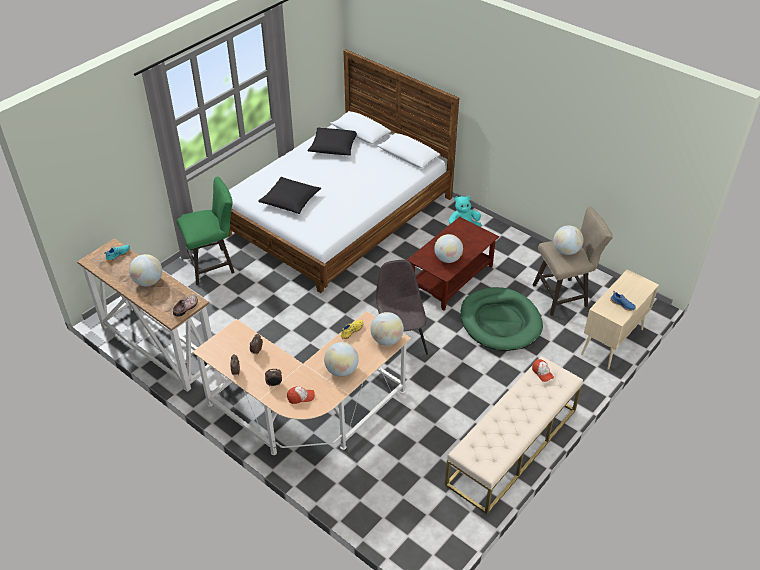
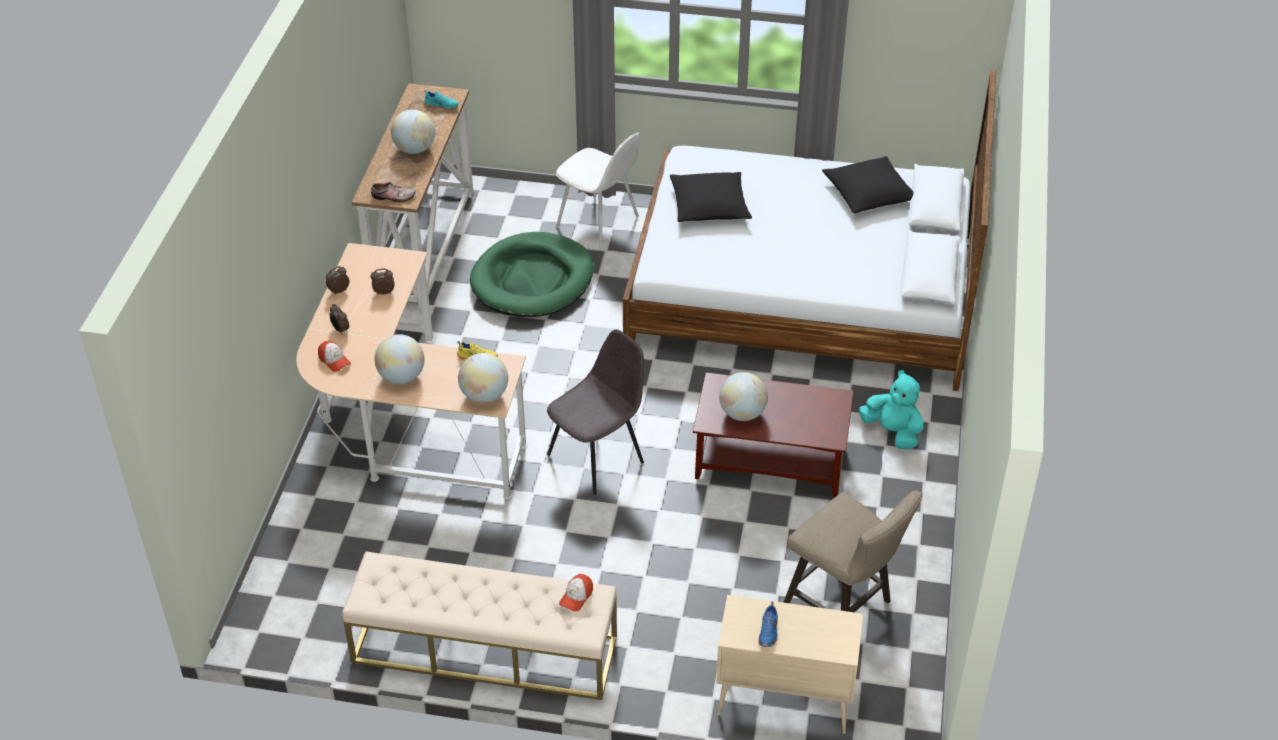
camera: 60 degrees right, 0 degrees up
green stool [177,176,235,285] -> white chair [556,132,640,248]
green dog bed [461,287,543,351] -> green dog bed moved to [470,232,594,317]
globe [553,225,584,255] -> none

